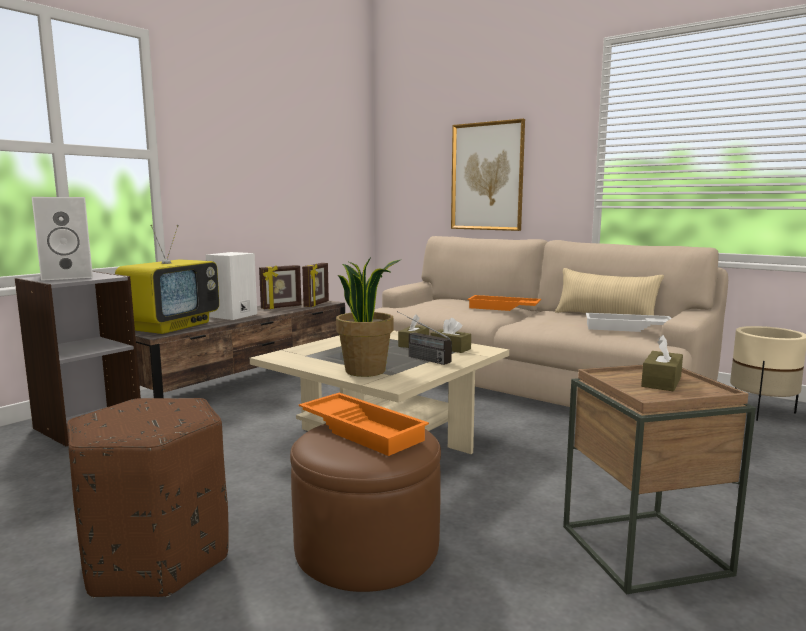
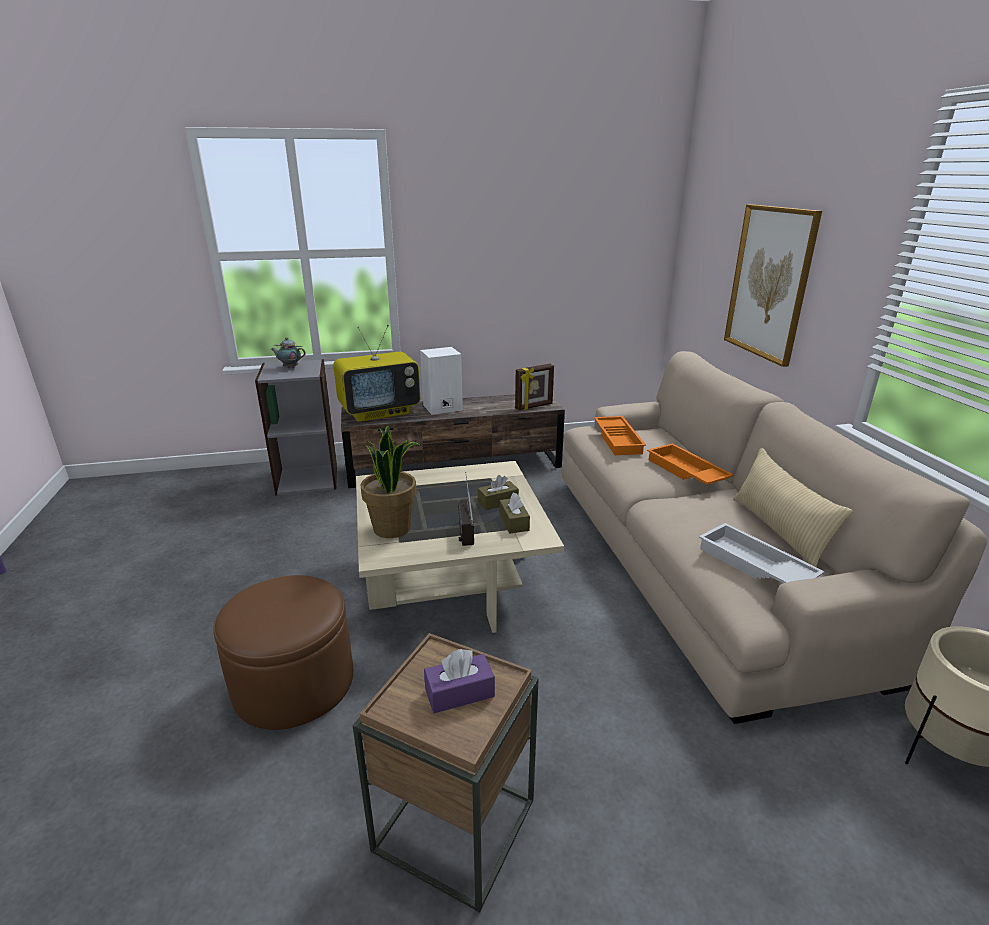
camera: 40 degrees right, 15 degrees up
white speaker [32,197,93,281] -> teapot [271,337,306,368]
brown ottoman [67,398,229,598] -> none
picture frame [259,265,301,309] -> none
orange tray [299,393,429,456] -> orange tray moved to [594,416,646,455]
brown tissue box [641,335,683,391] -> purple tissue box [424,649,495,713]

